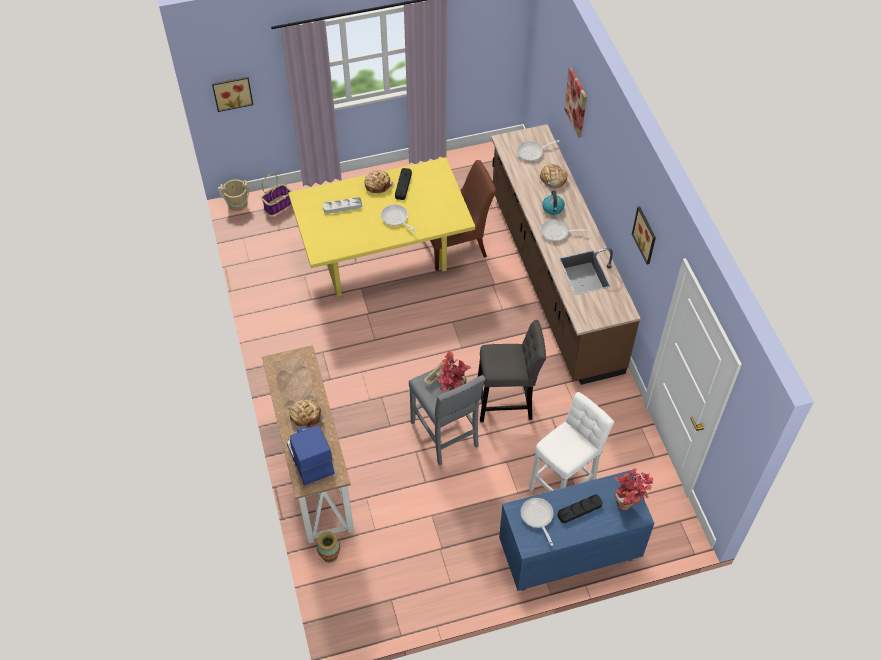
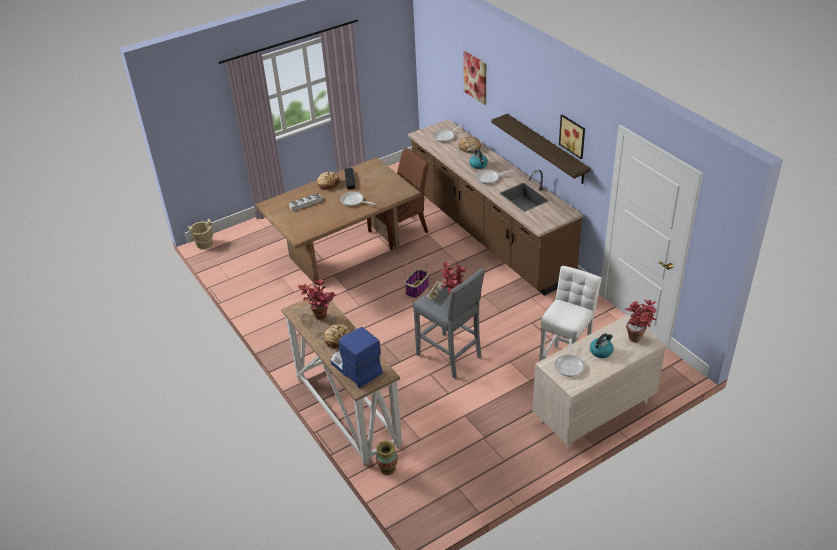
camera: 15 degrees left, 15 degrees down
picture [212,77,253,112] -> none
basket [261,174,291,215] -> basket moved to [404,258,429,298]
yellow dining table [288,157,475,297] -> brown dining table [256,157,421,285]
grey stool [478,320,546,422] -> none
blue dresser [499,470,655,591] -> beige dresser [532,315,666,449]
frying pan [521,498,554,546] -> frying pan turned 135 degrees counterclockwise [555,338,585,377]
black tray [558,494,603,523] -> kettle [590,334,613,358]
none -> potted plant [298,279,337,320]
none -> shelf [492,114,591,184]

